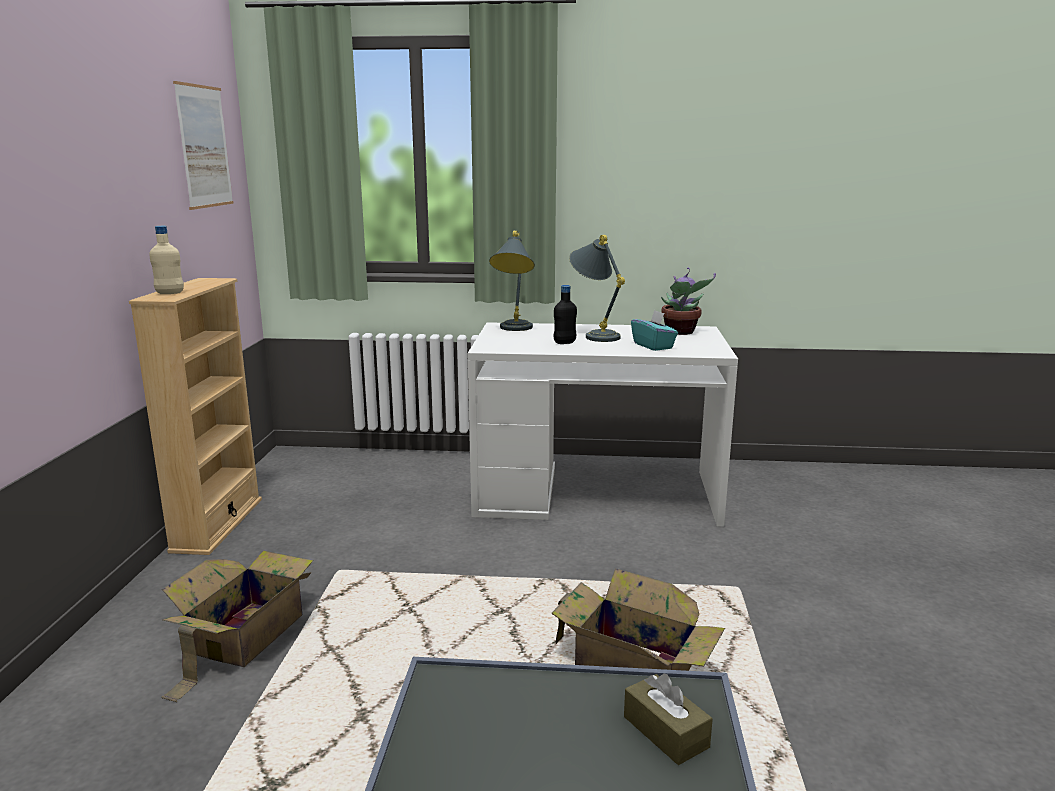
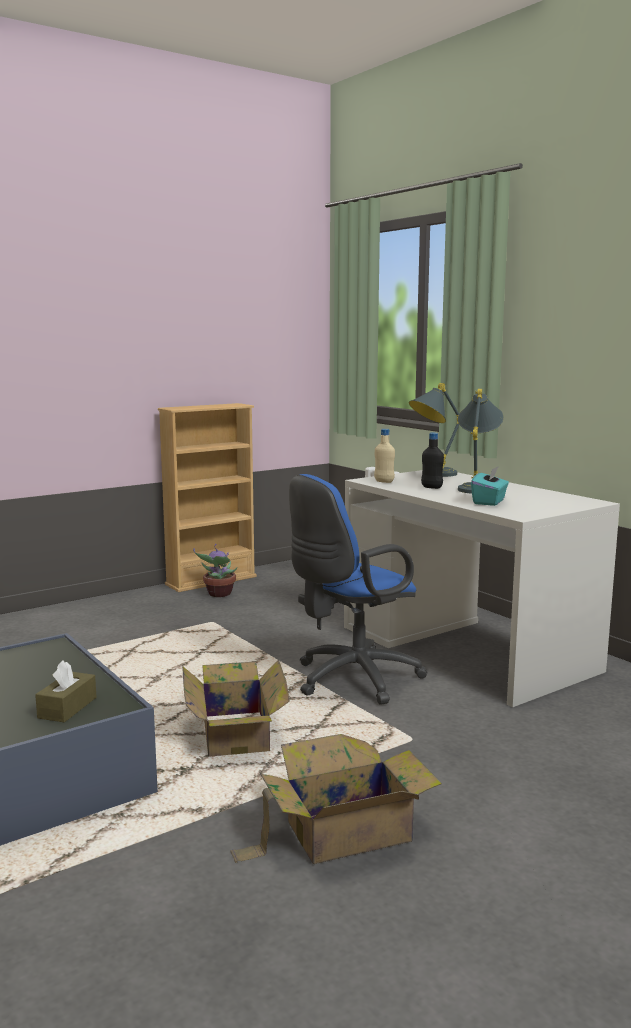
camera: 50 degrees right, 5 degrees down
beige bottle [149,226,184,294] -> beige bottle moved to [374,429,395,483]
cardboard box [161,551,313,702] -> cardboard box moved to [230,734,442,864]
picture [173,81,234,210] -> none
potted plant [661,267,716,335] -> potted plant moved to [193,544,237,597]
none -> blue office chair [289,474,428,705]

